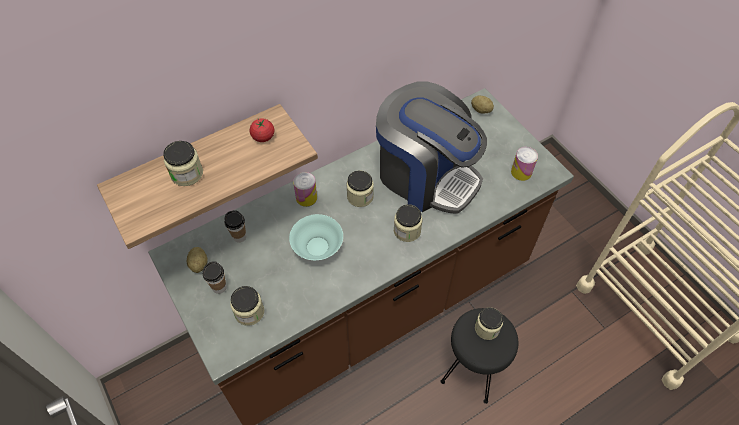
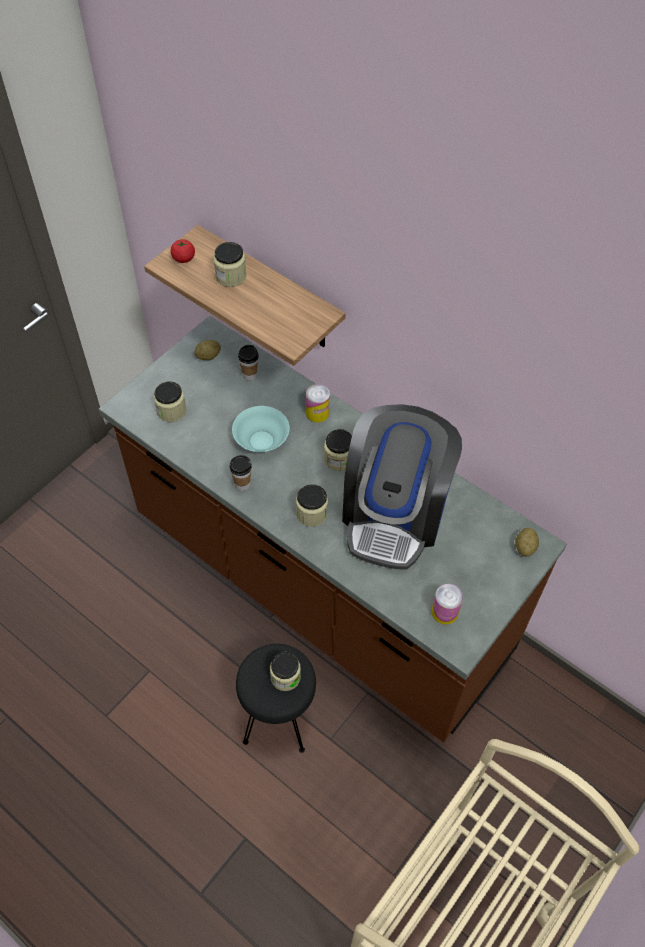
camera: 70 degrees right, 0 degrees up
cup [203,261,227,294] -> cup moved to [229,455,252,491]
tomato [250,118,274,142] -> tomato moved to [171,239,195,263]

